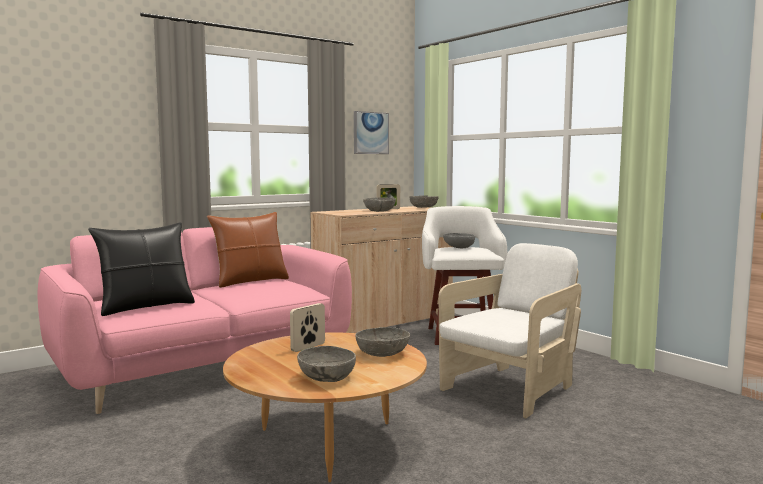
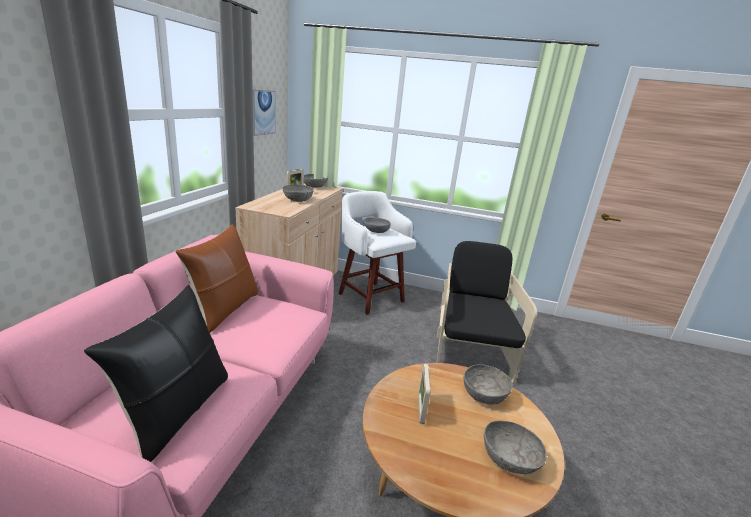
camera: 40 degrees left, 15 degrees up
white armchair [439,243,581,419] -> black armchair [436,241,537,384]

